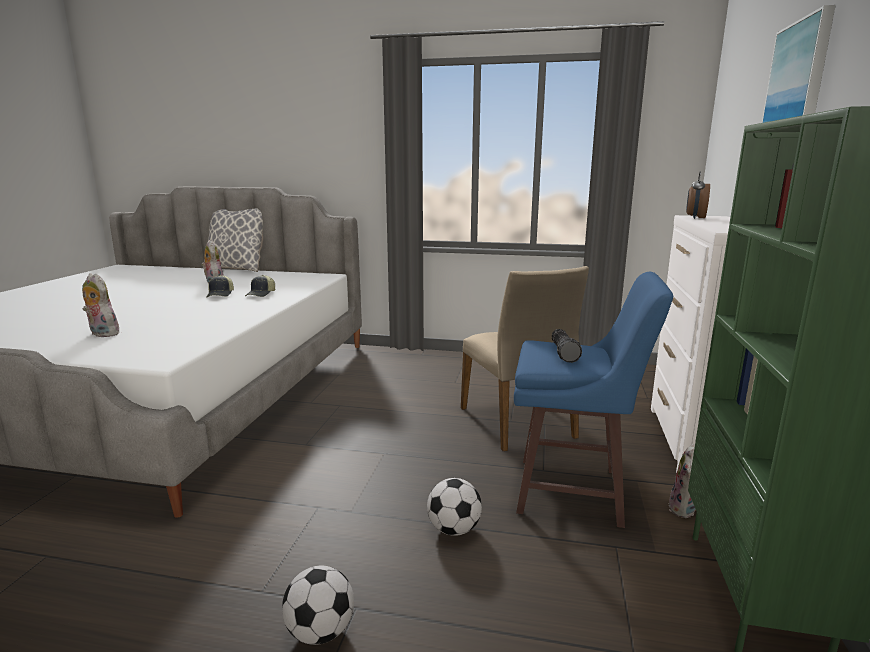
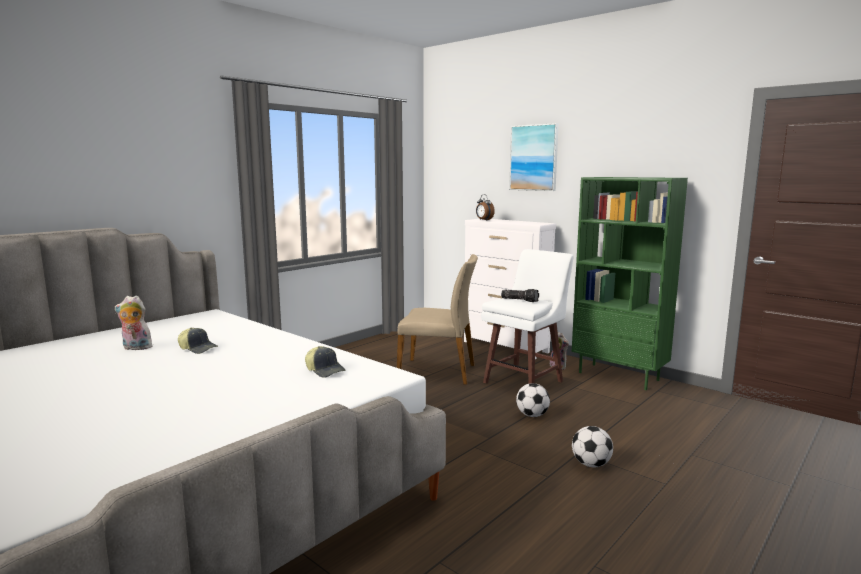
camera: 60 degrees left, 5 degrees down
plush toy [82,273,119,337] -> none
pillow [203,208,263,272] -> none
cap [245,275,275,297] -> cap moved to [305,346,346,378]
blue stool [514,272,673,528] -> white stool [481,249,574,384]

